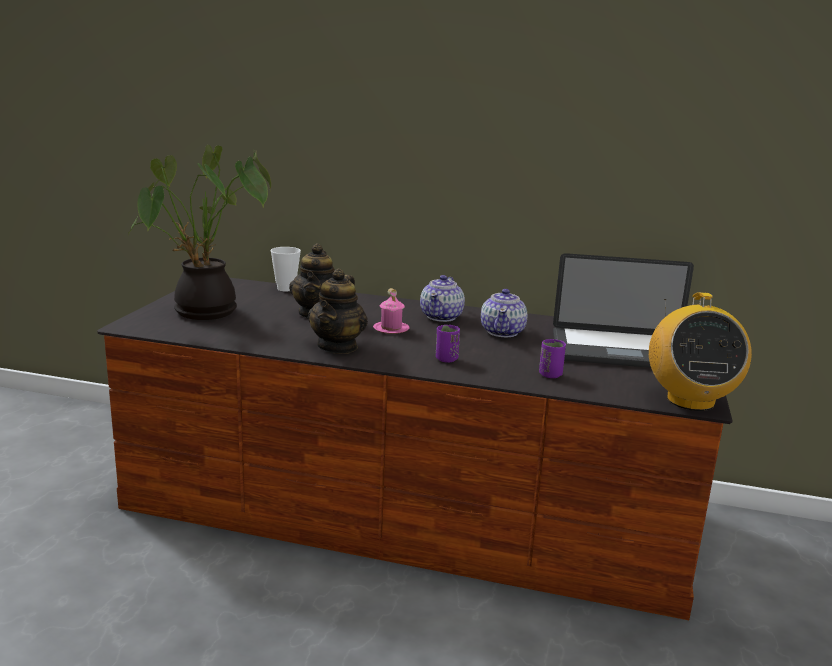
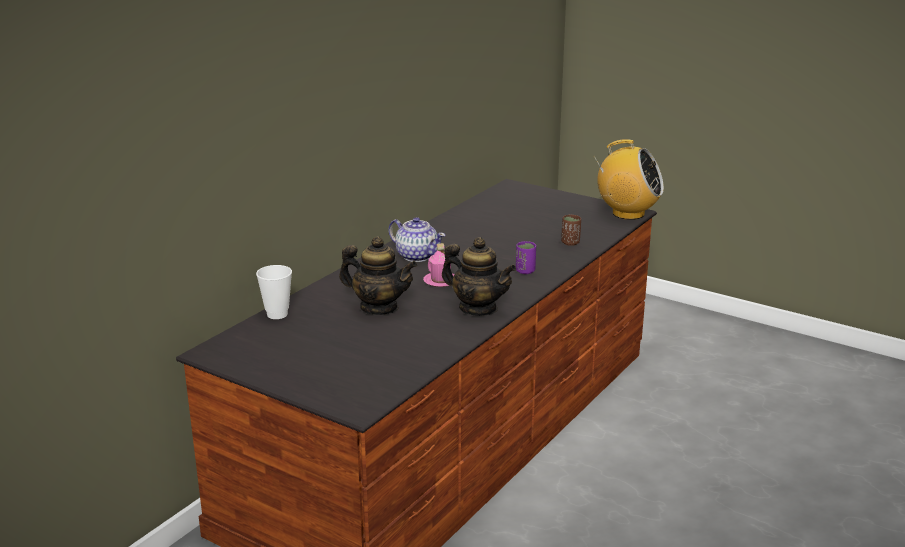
camera: 70 degrees left, 5 degrees up
potted plant [128,145,271,320] -> none
teapot [481,289,527,337] -> none
purple cup [539,339,566,378] -> brown cup [561,215,581,246]
laptop [553,253,694,368] -> none

